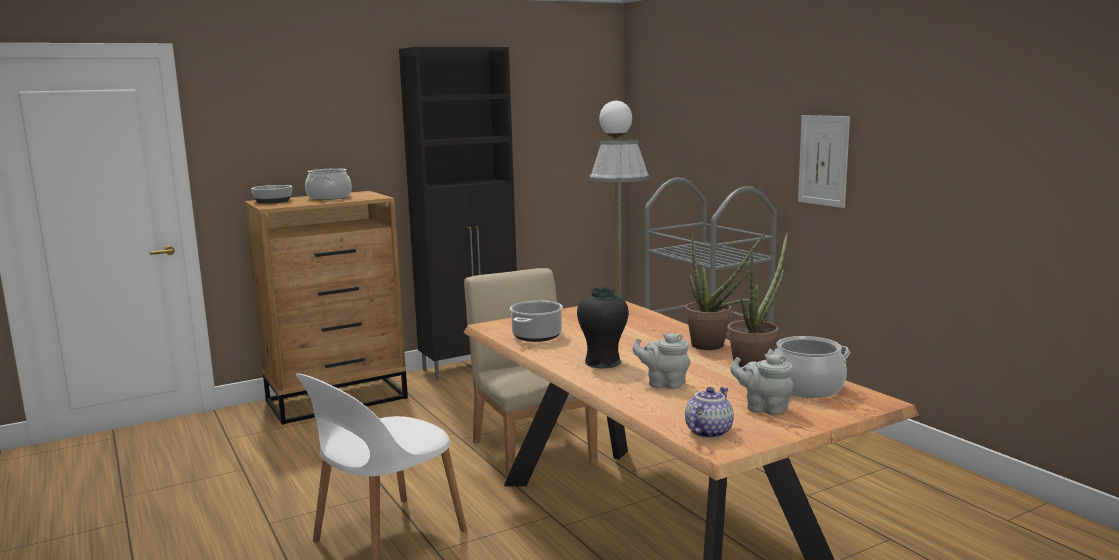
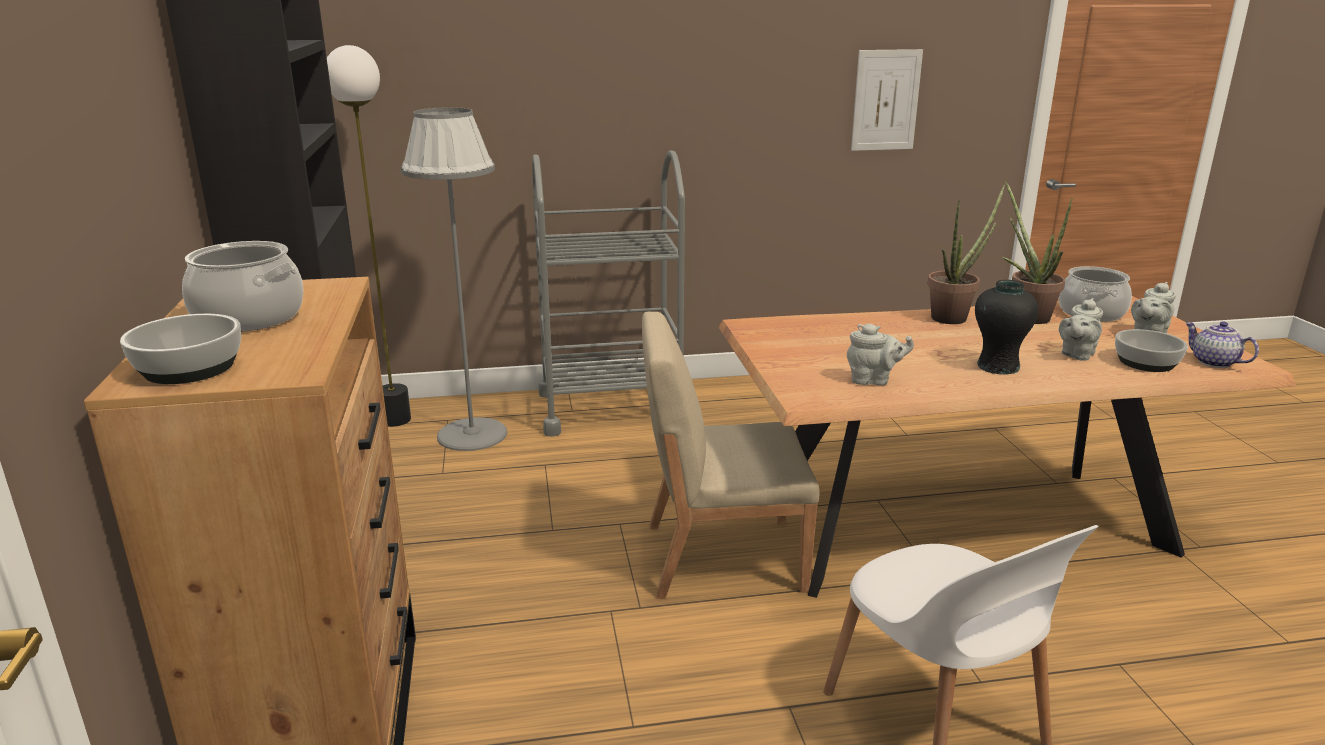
camera: 70 degrees left, 10 degrees up
cooking pot [510,300,563,342] -> grey teapot [847,324,914,385]
picture [798,115,850,208] -> picture moved to [851,49,923,151]
none -> bowl [1115,329,1188,372]

